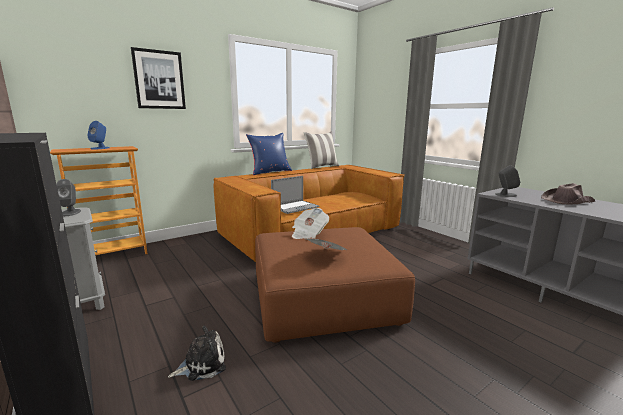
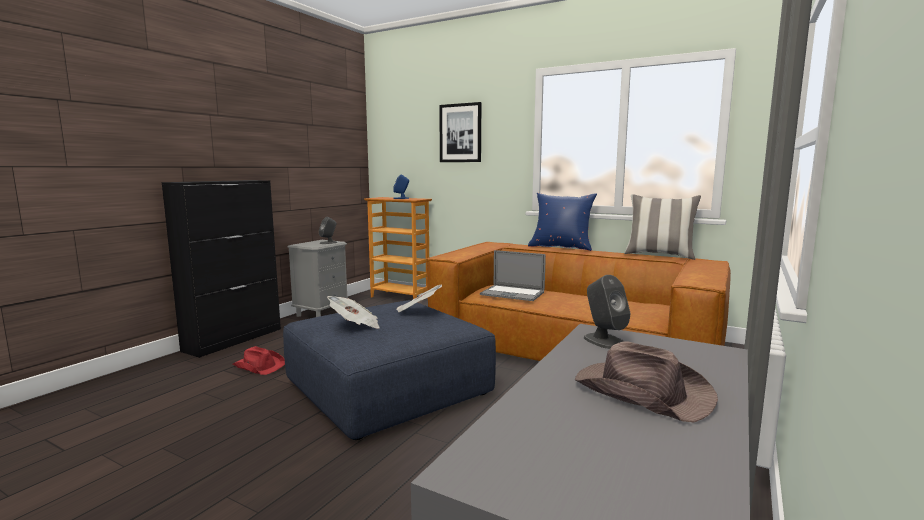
camera: 65 degrees right, 5 degrees down
plush toy [168,325,226,381] -> red hat [233,346,285,375]
brown ottoman [255,227,415,343] -> blue ottoman [283,300,496,440]

